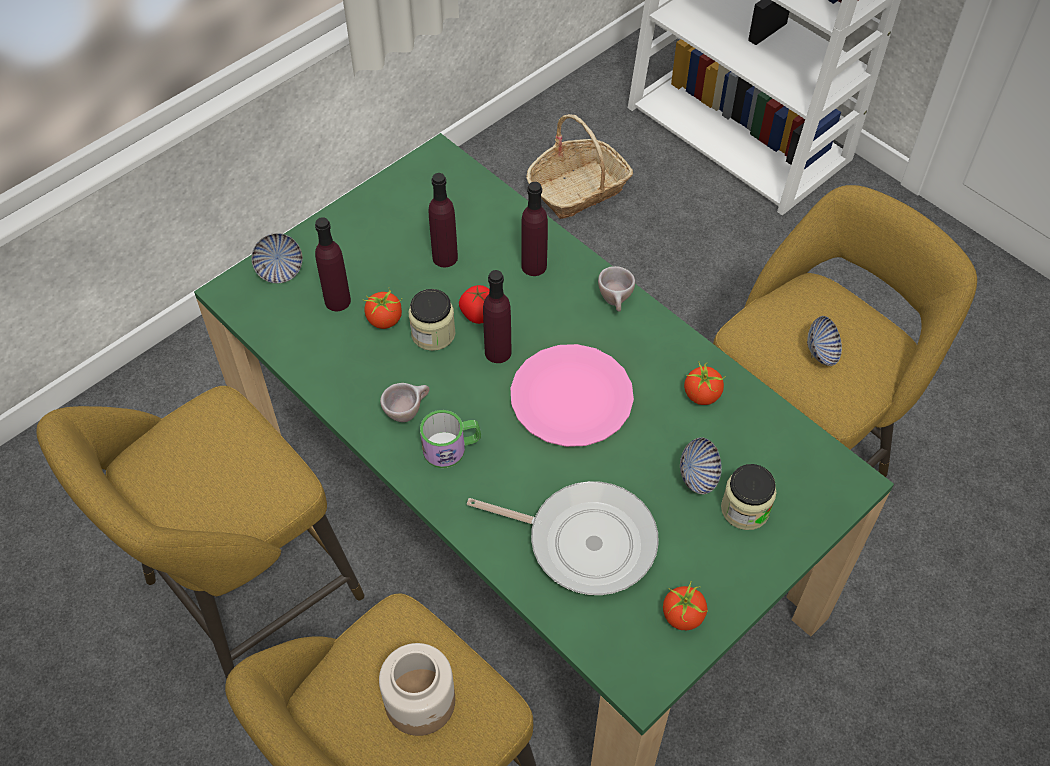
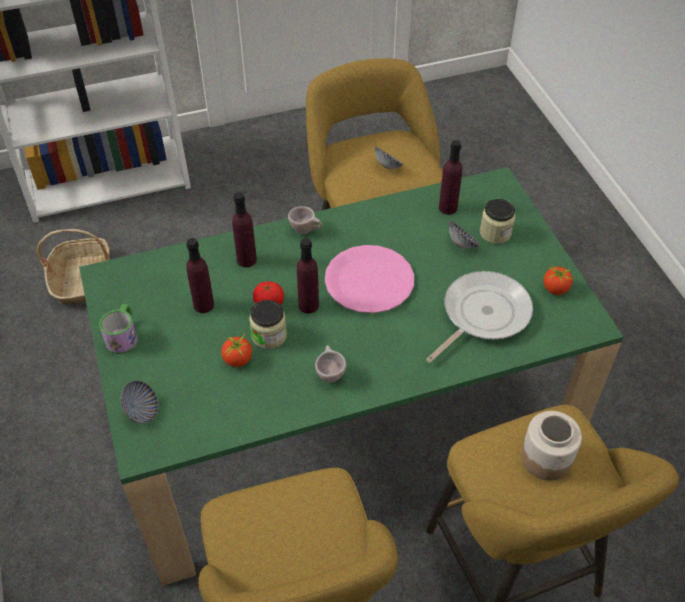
camera: 65 degrees left, 5 degrees down
purple bottle [315,217,351,311] -> purple bottle moved to [439,140,462,215]
mug [420,410,481,468] -> mug moved to [99,304,138,354]
tomato [684,361,726,405] -> none

